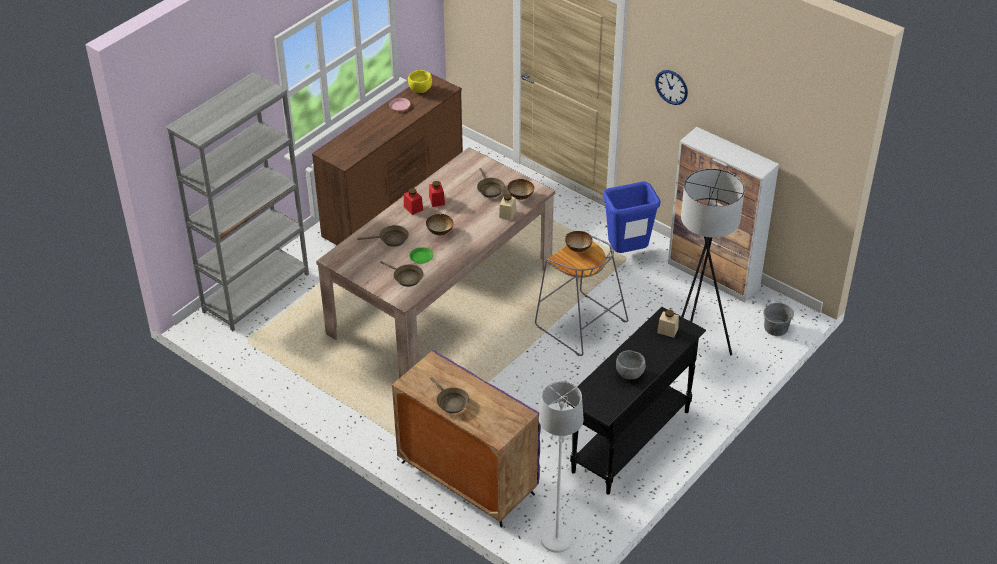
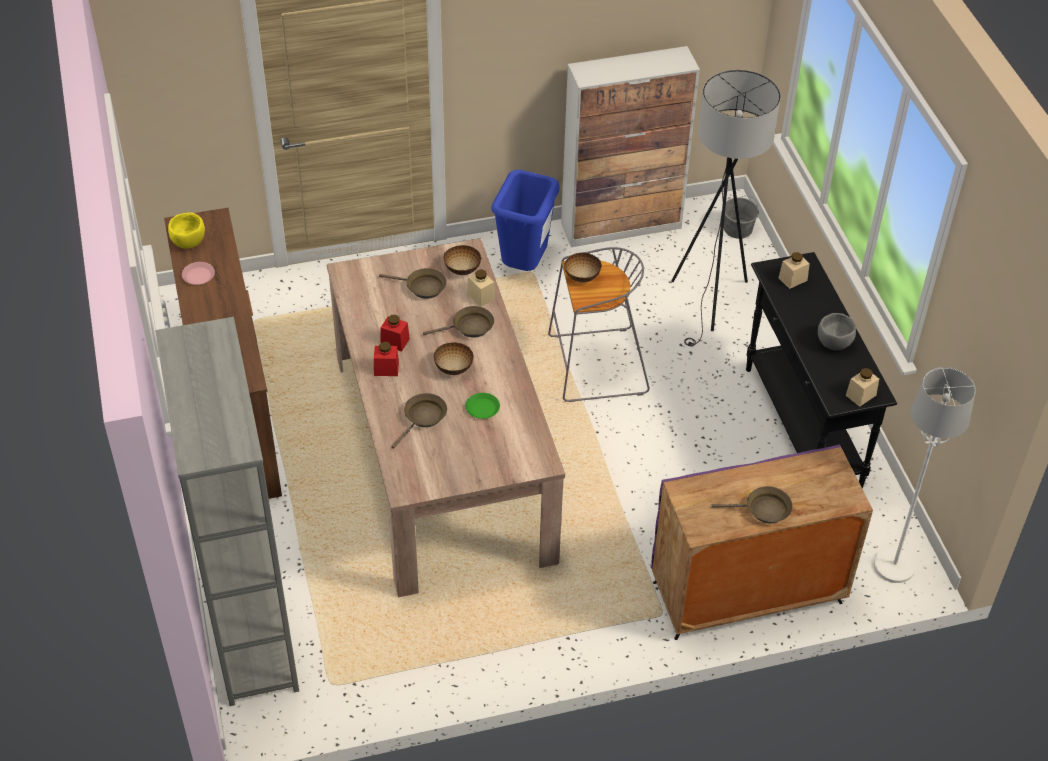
camera: 55 degrees left, 5 degrees up
brown frying pan [380,261,424,287] -> brown frying pan moved to [423,306,494,338]
wall clock [655,70,688,105] -> none
none -> beige jar [846,368,879,407]

